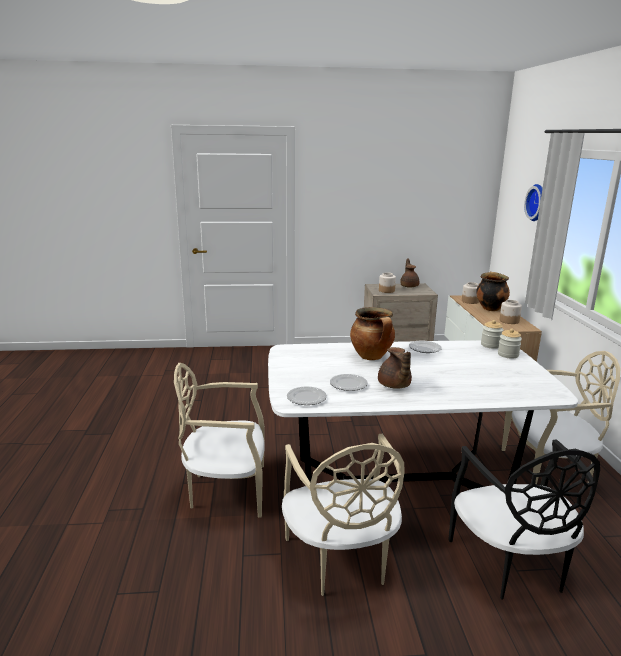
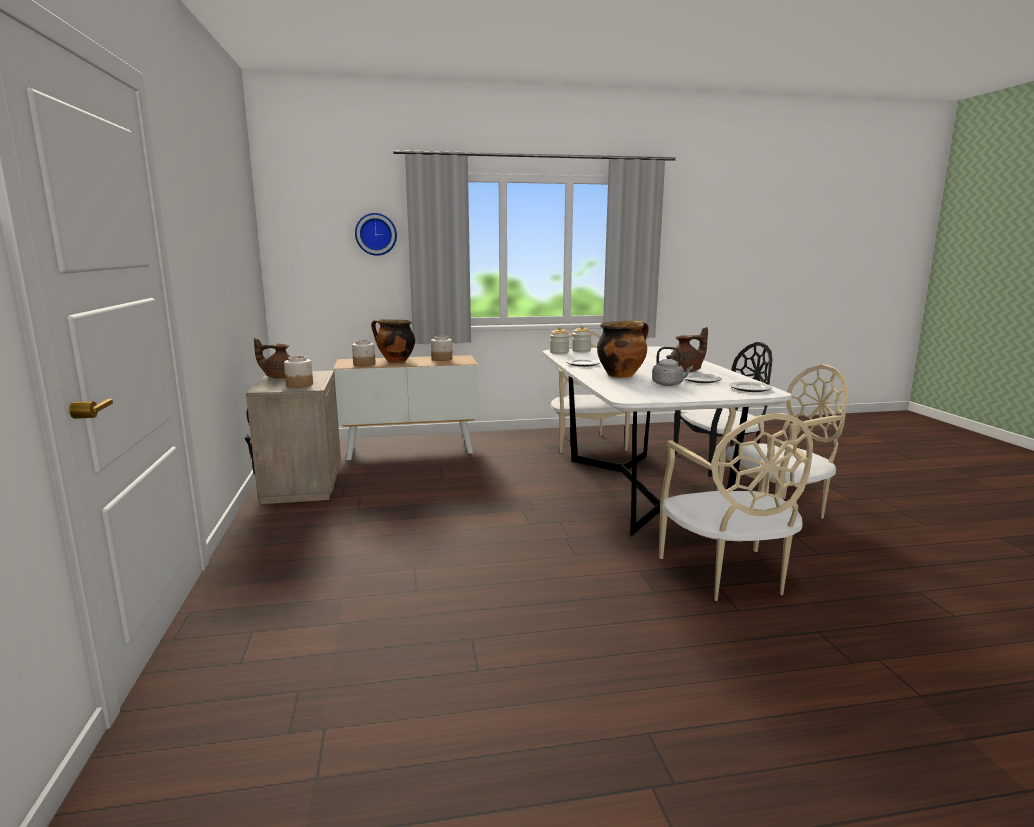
camera: 95 degrees left, 5 degrees down
none -> grey kettle [652,347,693,386]

